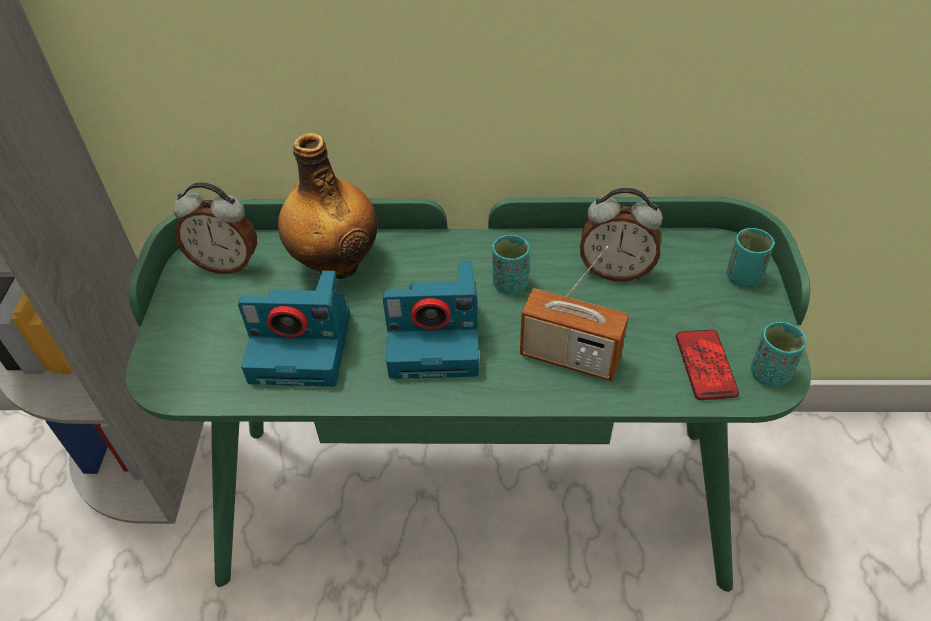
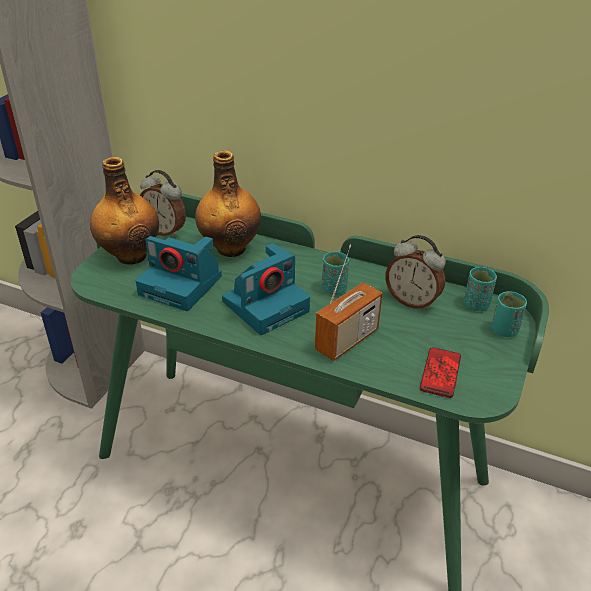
camera: 20 degrees right, 10 degrees down
camera [383,261,479,379] -> camera turned 60 degrees counterclockwise [222,243,310,335]
radio [520,246,629,381] -> radio turned 90 degrees counterclockwise [315,245,383,361]
turquoise cup [751,322,806,387] -> turquoise cup moved to [464,267,497,311]
none -> bottle [90,157,159,264]

